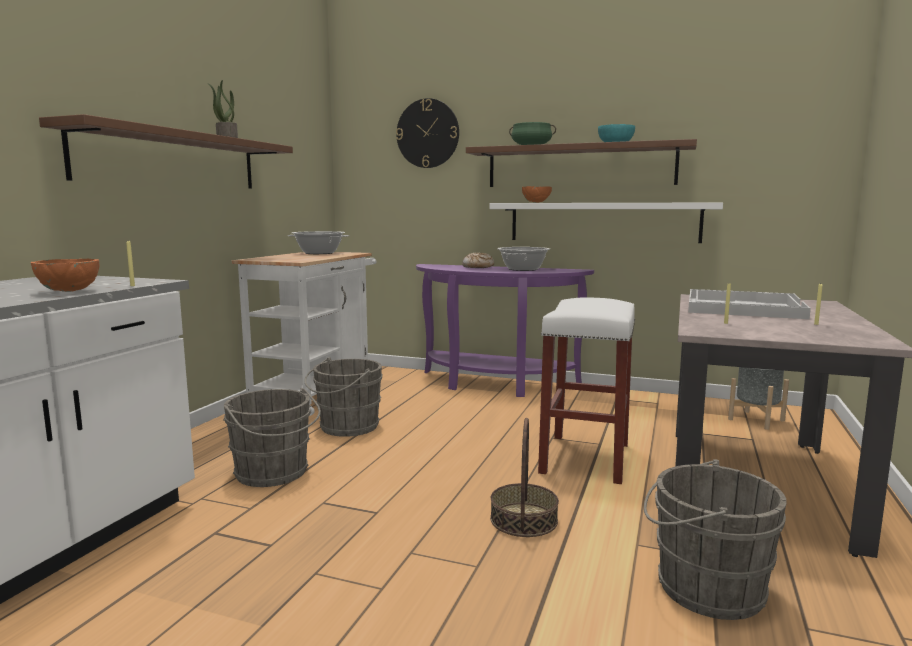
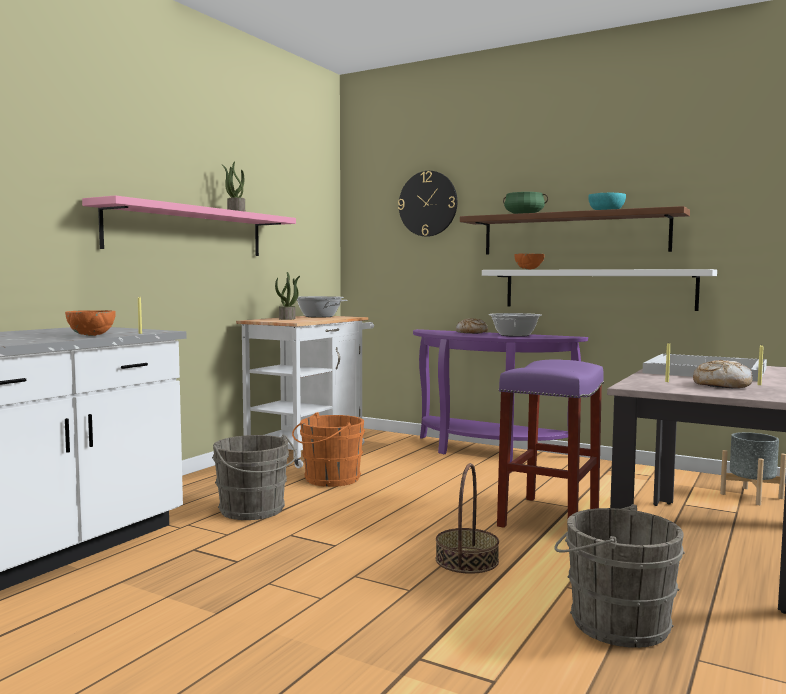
camera: 10 degrees right, 5 degrees down
brown shelf [39,114,293,189] -> pink shelf [82,195,296,256]
grey bucket [304,357,383,437] -> orange bucket [292,412,365,487]
white stool [538,297,635,484] -> purple stool [497,359,604,528]
none -> potted plant [275,272,300,320]
none -> bread [693,360,753,388]

